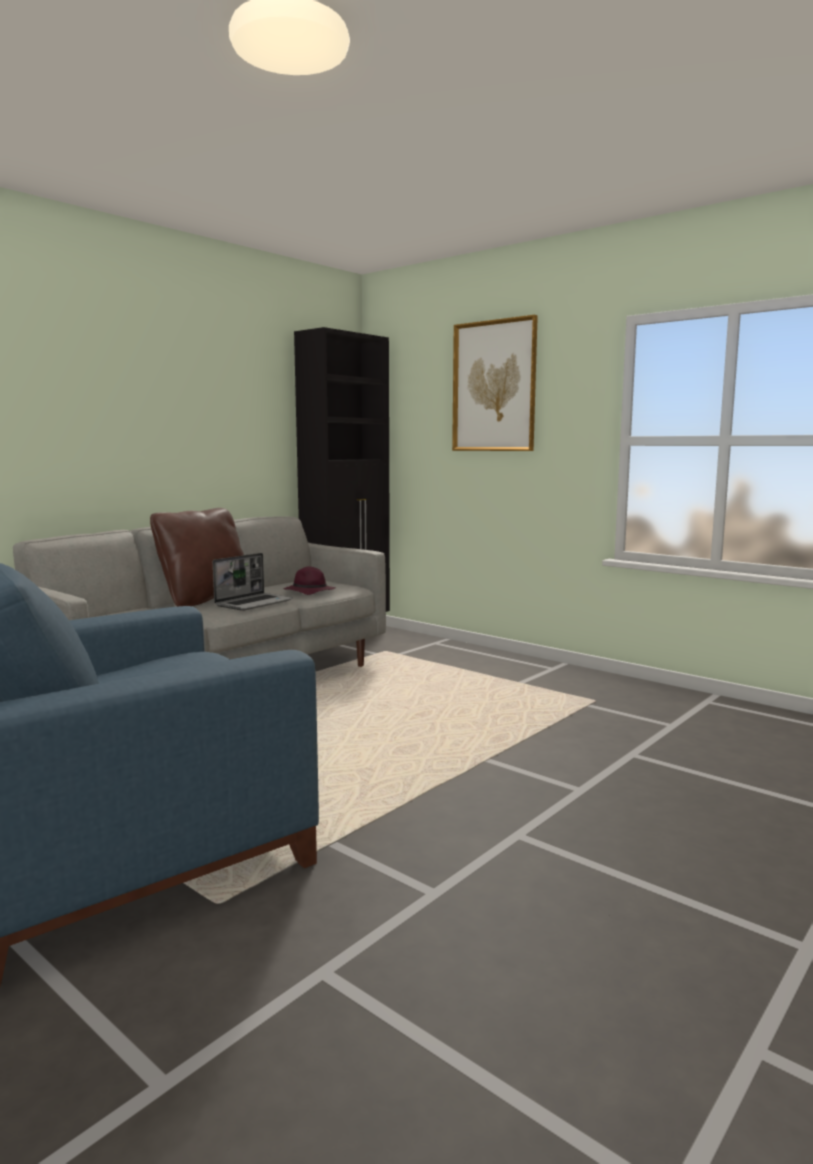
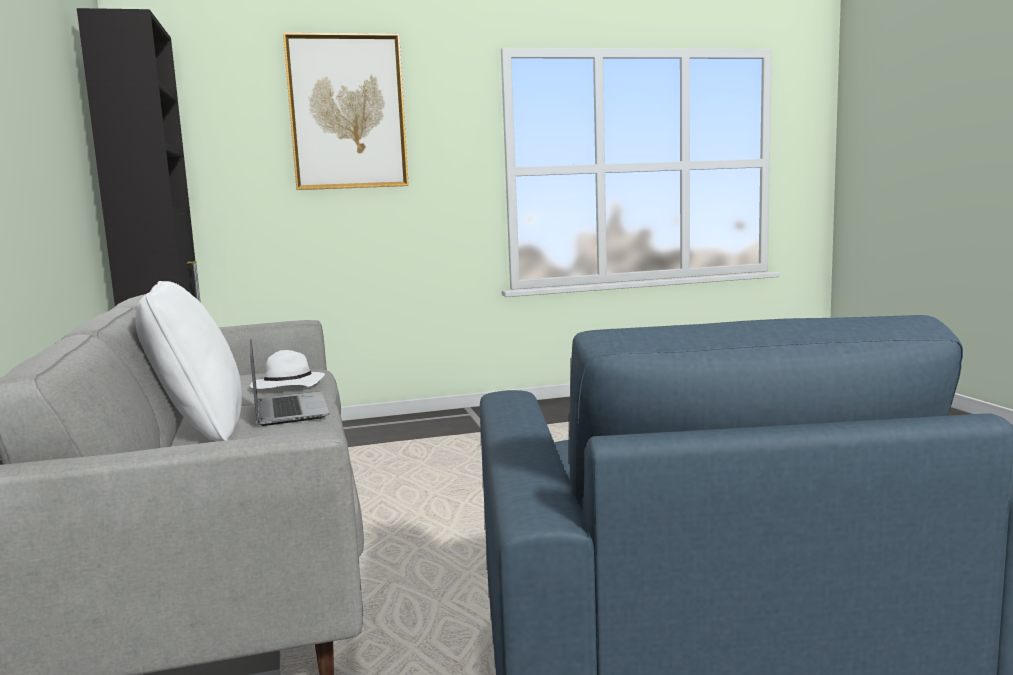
camera: 55 degrees left, 0 degrees up
brown pillow [150,508,244,607] -> white pillow [135,281,242,441]
purple hat [284,566,336,595] -> white hat [250,350,325,389]

